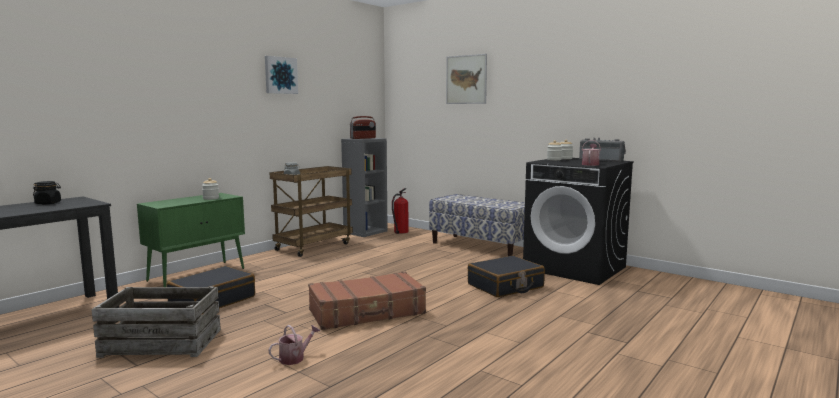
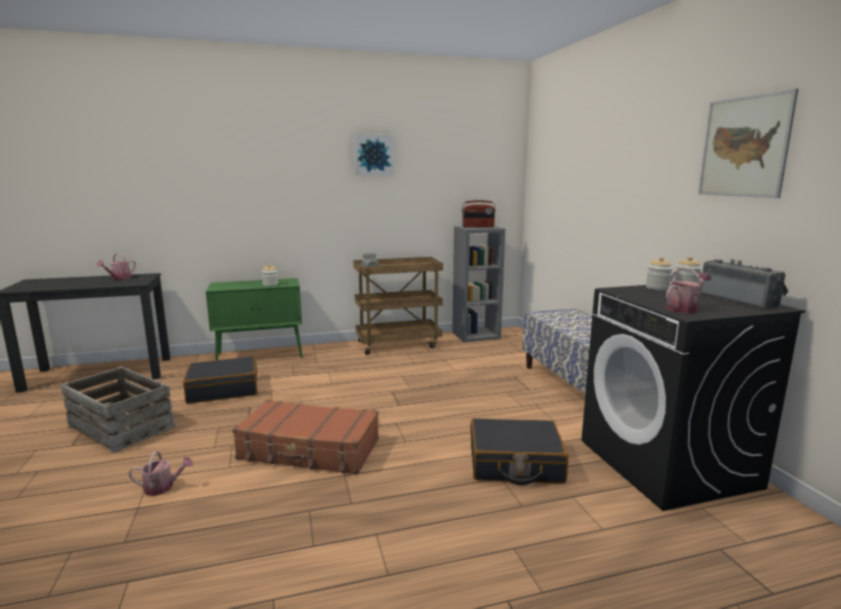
camera: 35 degrees right, 5 degrees up
black jar [33,181,61,204] -> watering can [96,253,136,280]
fire extinguisher [392,188,408,234] -> none
picture [446,54,487,104] -> picture moved to [698,89,798,198]

